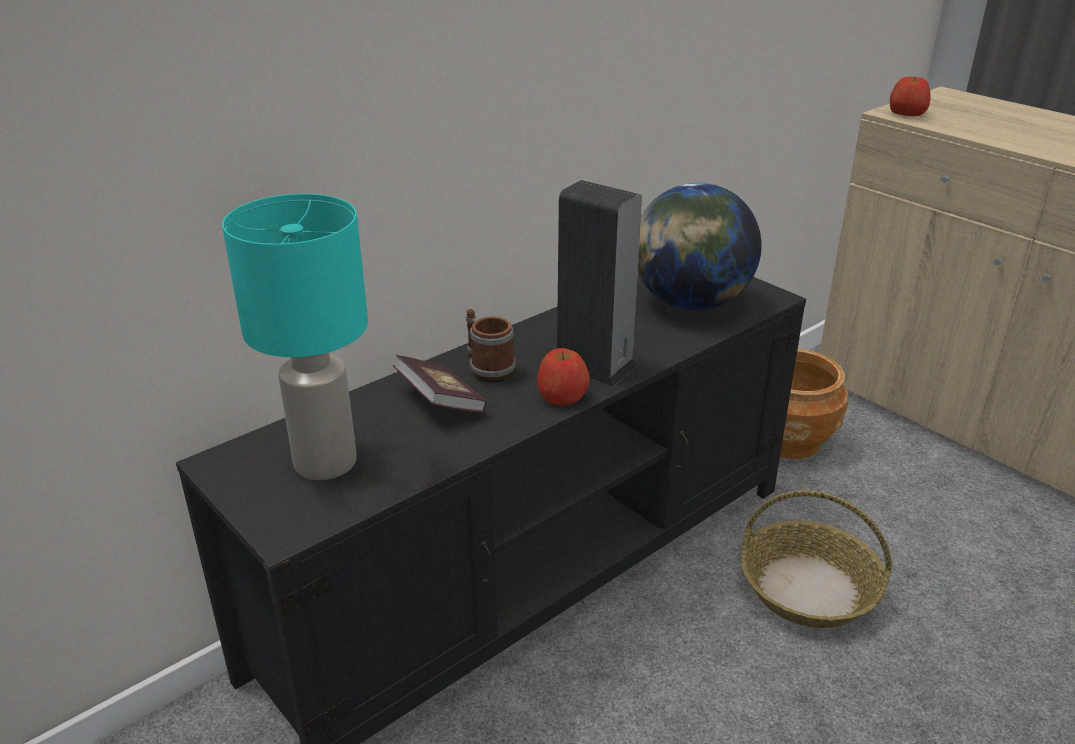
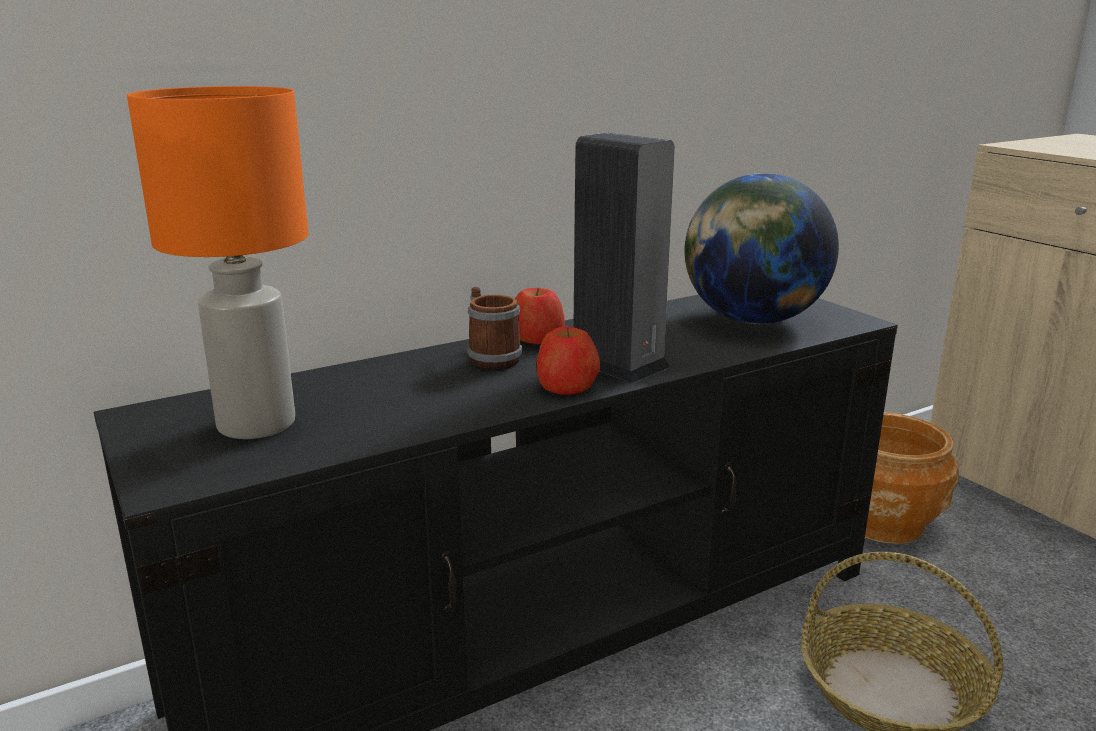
camera: 10 degrees right, 10 degrees down
turquoise table lamp [222,194,368,480] -> orange table lamp [127,86,308,439]
book [393,355,487,413] -> none
apple [890,76,931,116] -> apple moved to [515,288,565,344]

